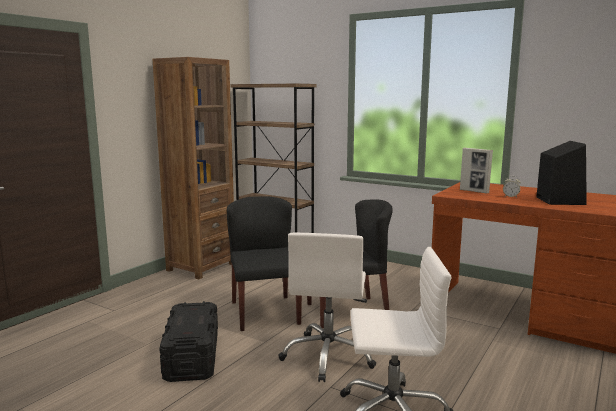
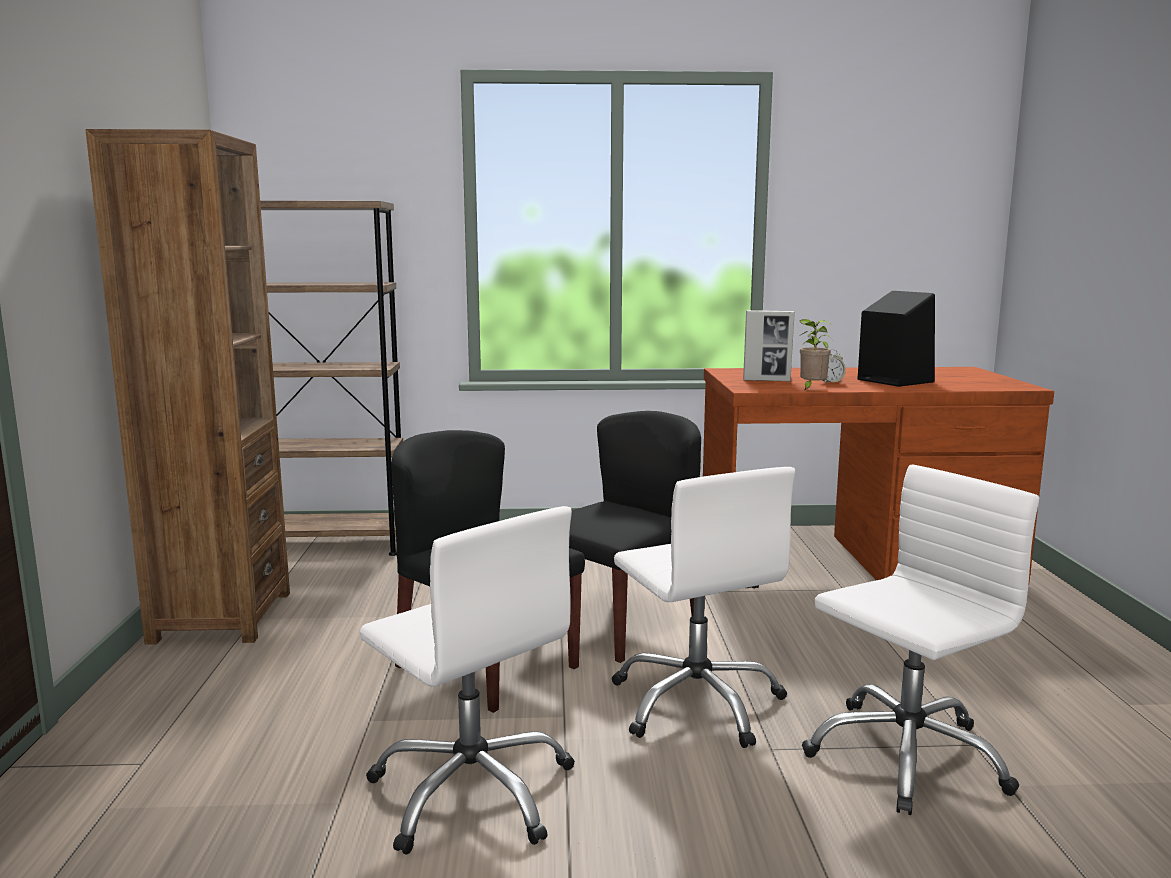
camera: 35 degrees left, 0 degrees up
black storage box [159,301,218,382] -> white office chair [360,506,575,854]
none -> potted plant [800,319,831,391]

